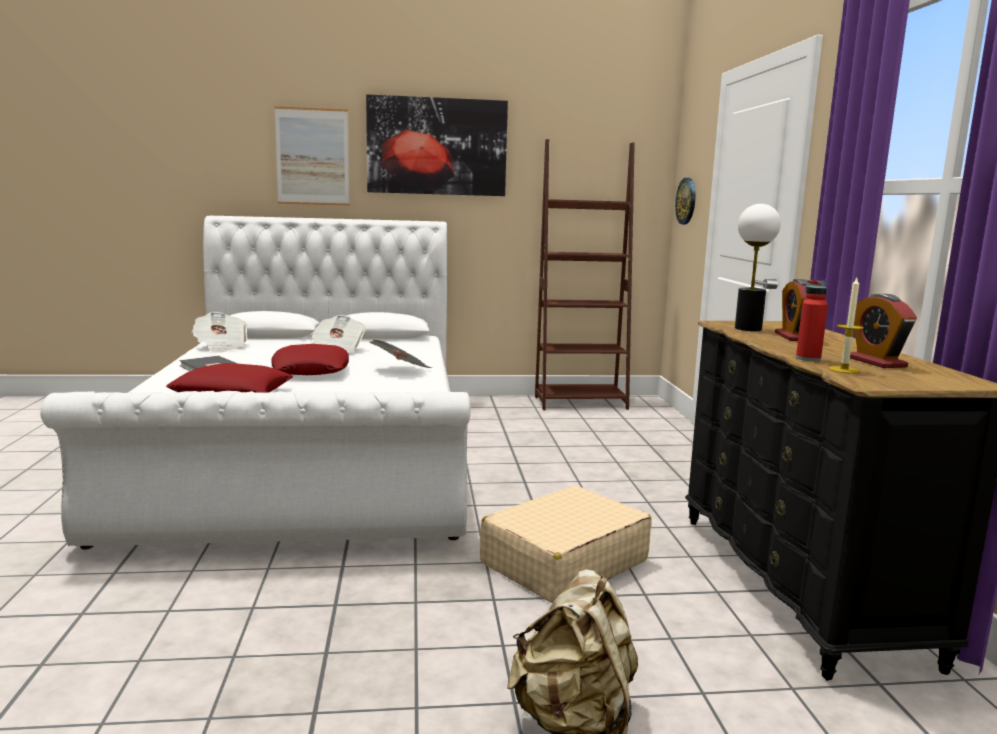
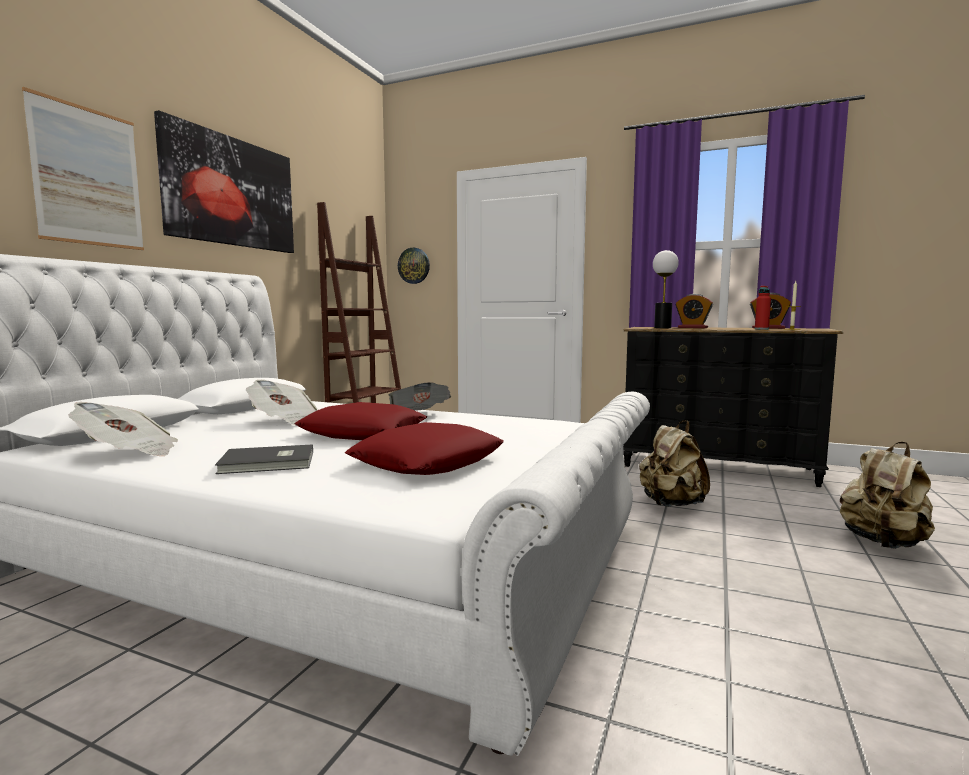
camera: 60 degrees left, 5 degrees down
beige suitcase [480,485,652,603] -> beige backpack [639,420,710,507]

